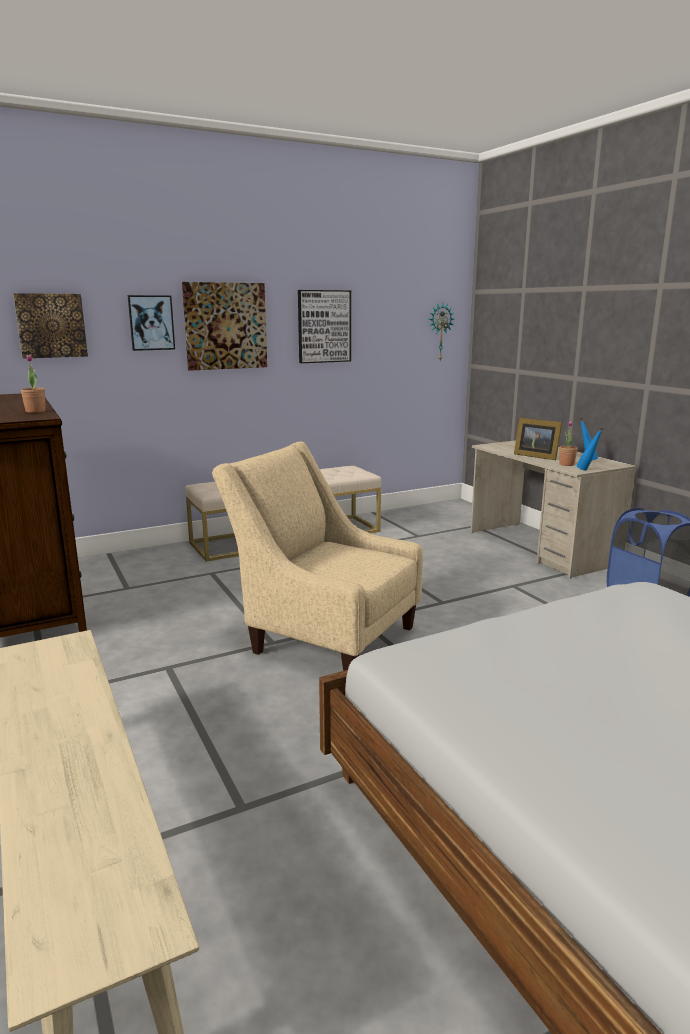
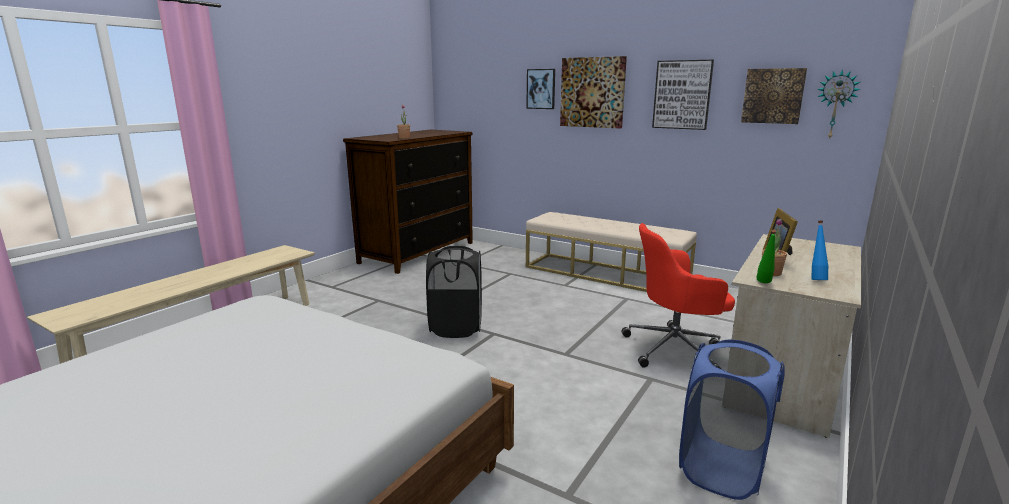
camera: 60 degrees right, 0 degrees up
picture [13,293,88,359] -> picture moved to [741,68,807,124]
beige armchair [212,441,423,671] -> black laundry basket [426,246,482,338]
blue bottle [577,427,603,470] -> green bottle [756,230,776,283]
none -> red office chair [622,223,735,368]

